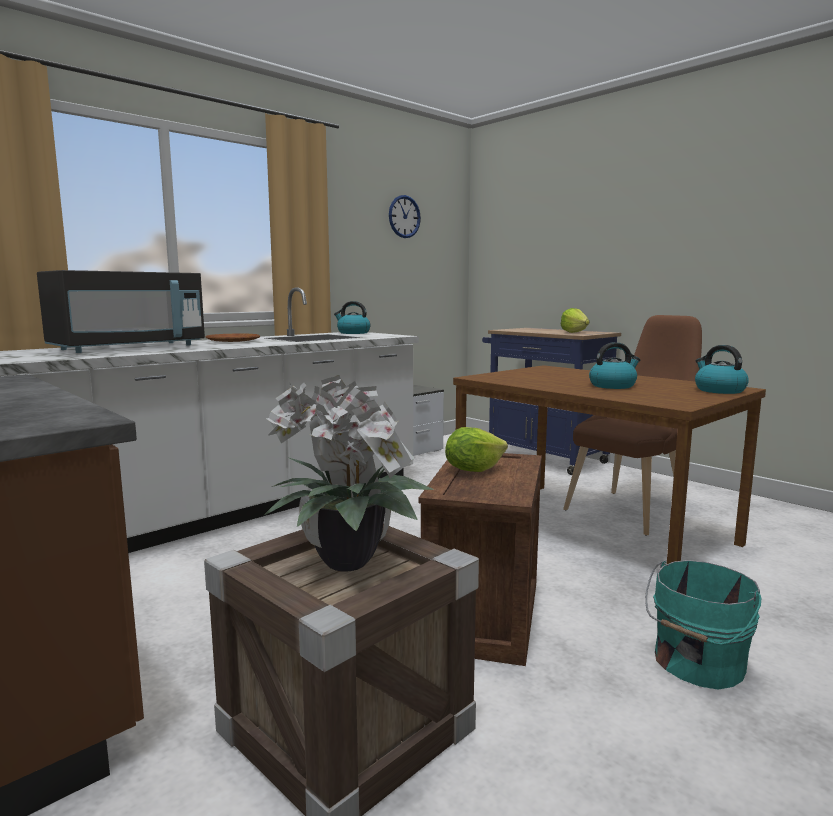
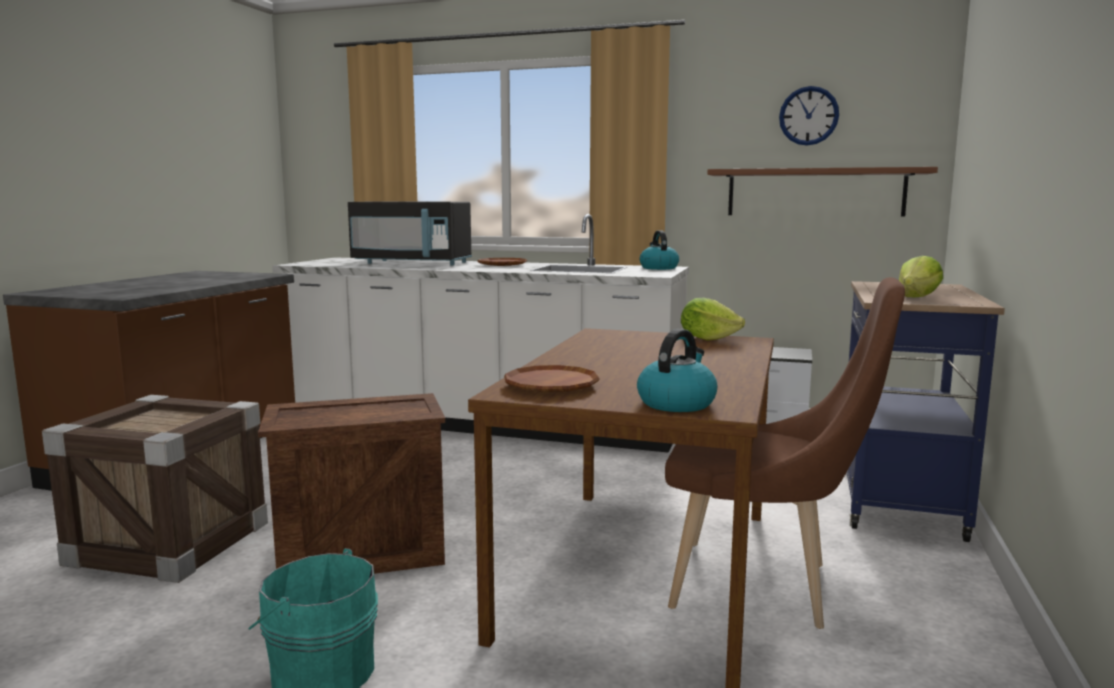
camera: 60 degrees right, 0 degrees up
potted plant [263,375,434,572] -> none
lettuce [445,427,508,472] -> lettuce moved to [681,298,745,341]
kettle [589,342,640,389] -> none
none -> brown plate [504,365,600,392]
none -> brown shelf [708,167,938,216]

